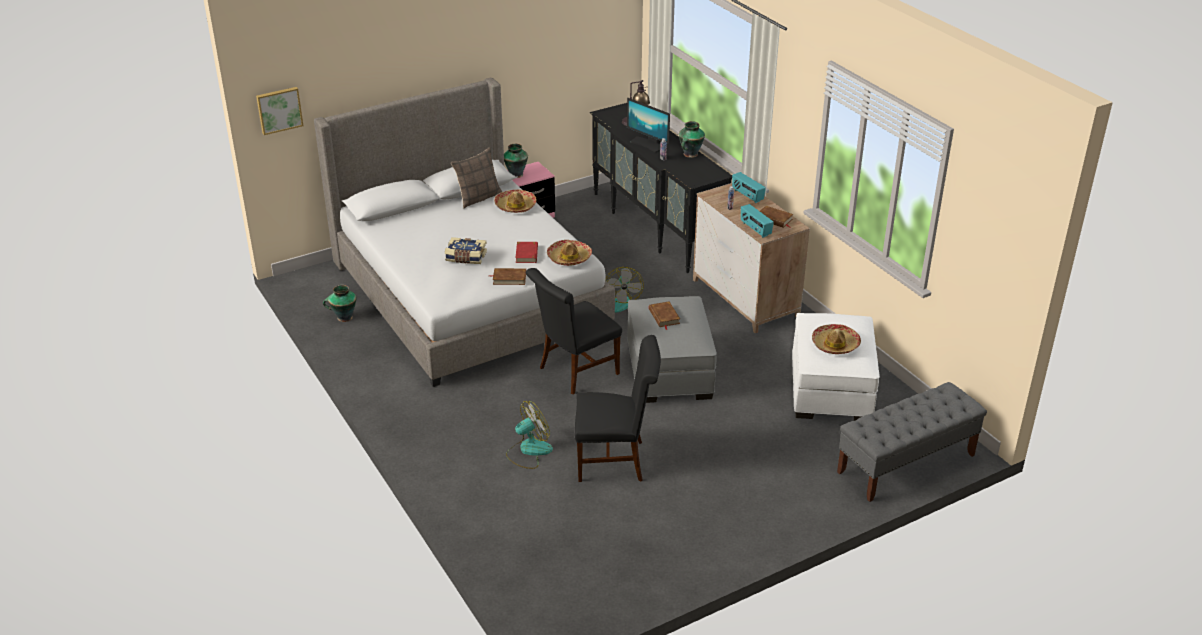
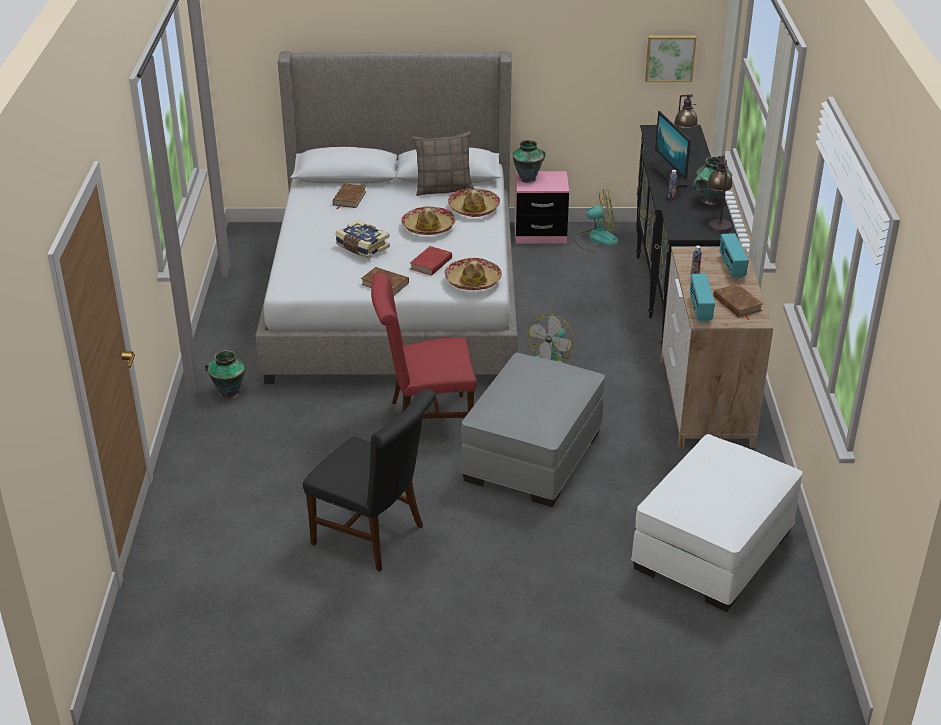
camera: 30 degrees right, 0 degrees up
picture [256,87,303,135] -> picture moved to [645,36,696,82]
vase [323,285,357,322] -> vase moved to [205,350,245,399]
fan [506,401,553,469] -> fan moved to [573,189,618,252]
black chair [526,268,622,395] -> red chair [371,273,477,419]
brown book [649,302,680,330] -> brown book moved to [333,183,366,209]
hat [812,324,861,354] -> hat moved to [401,206,455,235]
grey bench [837,382,987,502] -> none
none -> table lamp [707,155,733,234]

